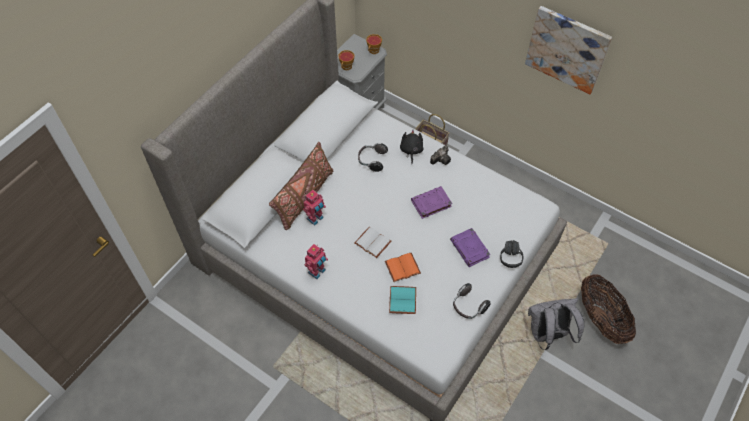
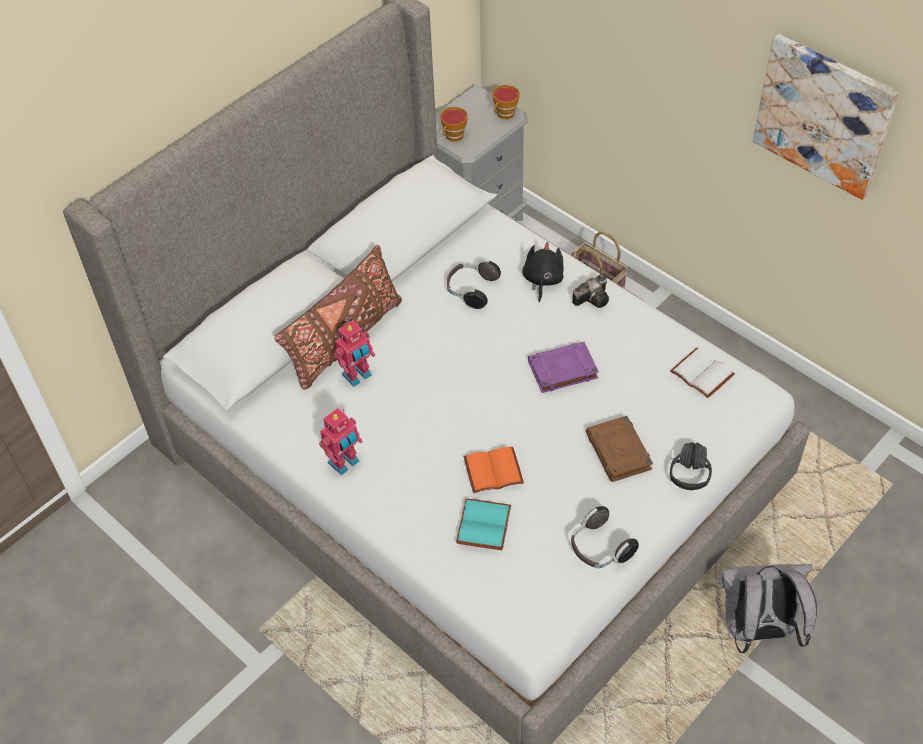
camera: 10 degrees right, 5 degrees down
white book [354,226,391,258] -> white book moved to [670,347,735,398]
purple book [450,228,491,267] -> brown book [586,416,653,482]
basket [581,275,636,344] -> none

